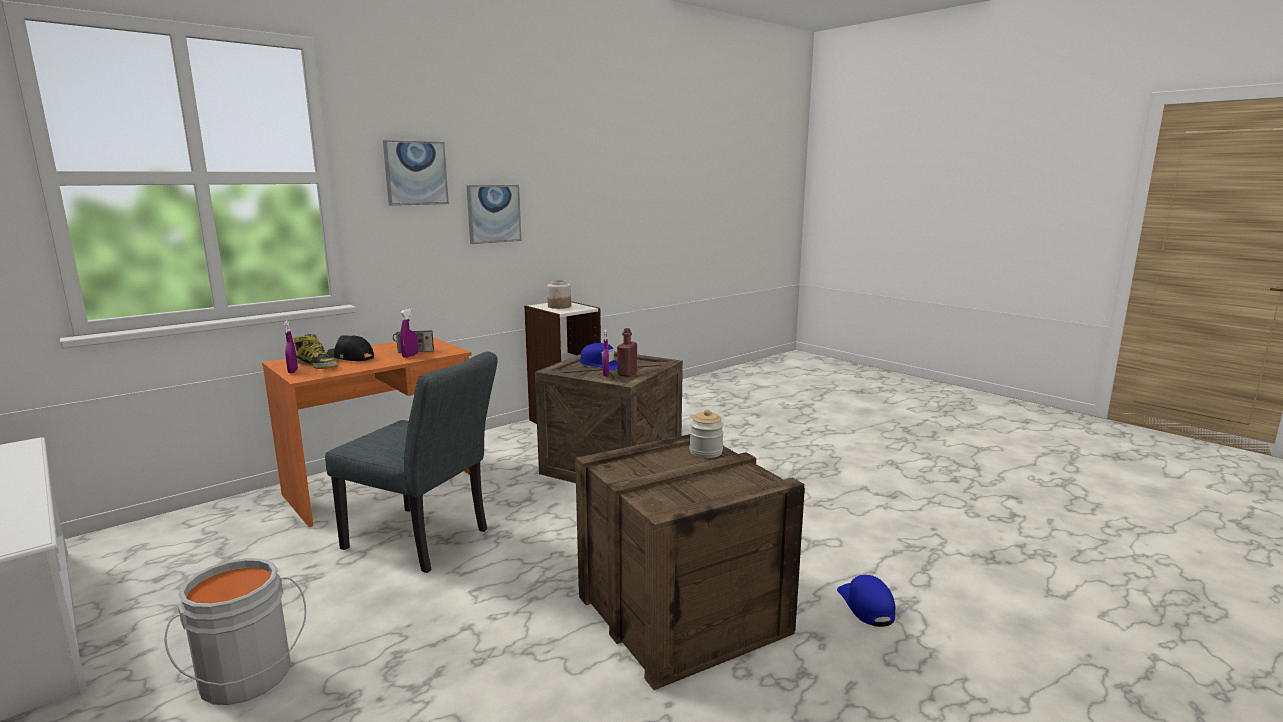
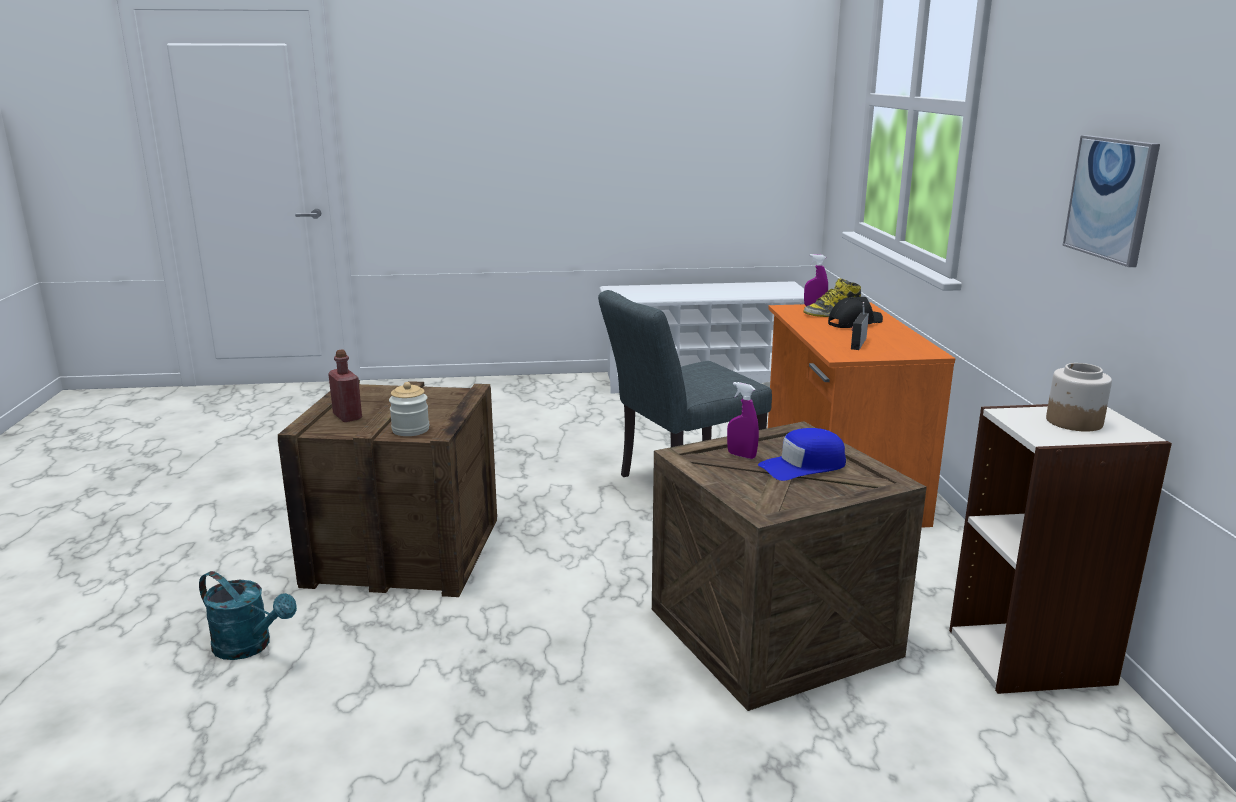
camera: 125 degrees right, 5 degrees up
grey bucket [164,558,306,705] -> none
picture [383,140,449,206] -> none
purple spray bottle [400,308,418,358] -> none
red bottle [617,328,637,377] -> red bottle moved to [328,350,362,422]
blue cap [837,575,896,627] -> turquoise watering can [199,571,297,660]

